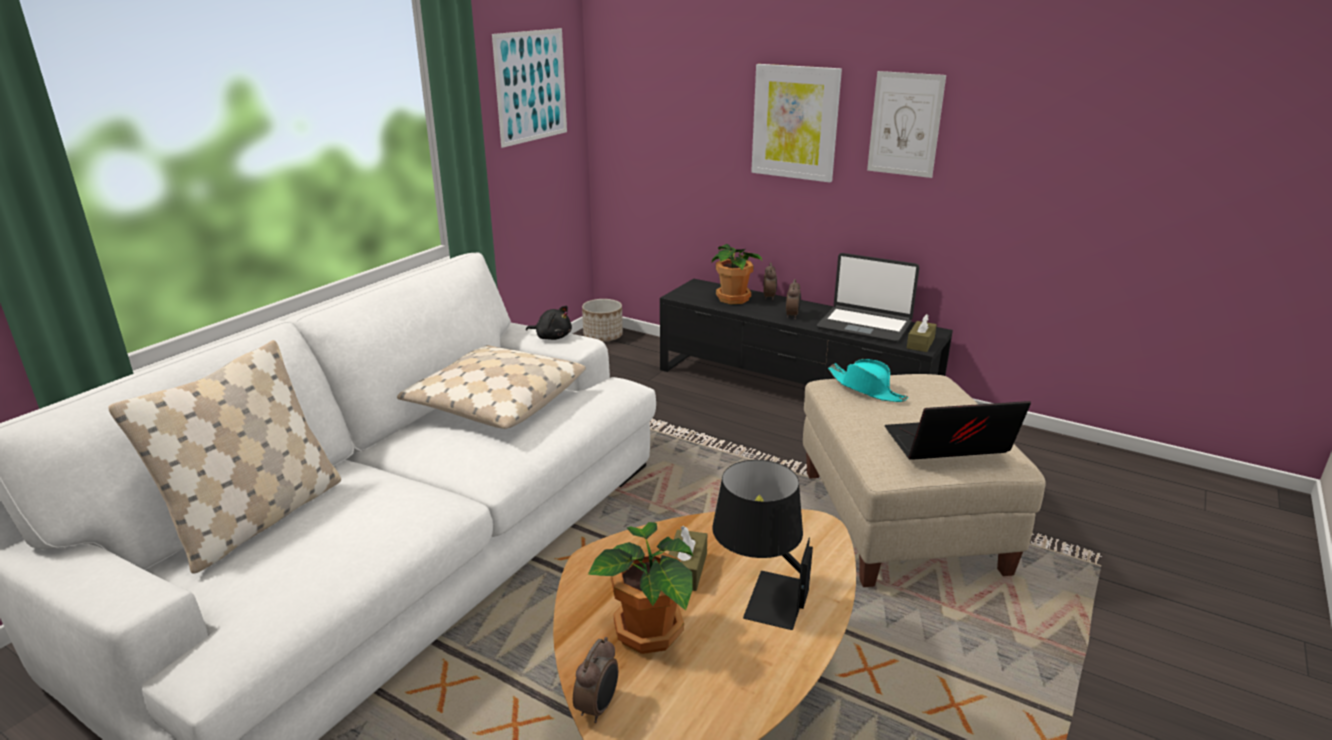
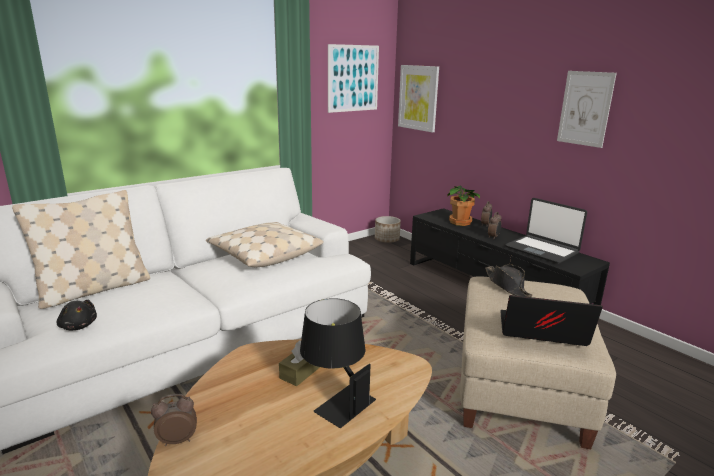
camera: 20 degrees right, 5 degrees down
black plush toy [526,306,572,340] -> black plush toy moved to [57,300,97,330]
alarm clock [573,637,618,723] -> alarm clock turned 150 degrees counterclockwise [151,394,197,446]
potted plant [588,522,694,654] -> none
picture [751,64,842,182] -> picture moved to [398,65,439,133]
turquoise hat [828,359,908,402] -> black hat [485,264,533,297]
brown tissue box [907,314,937,352] -> none

